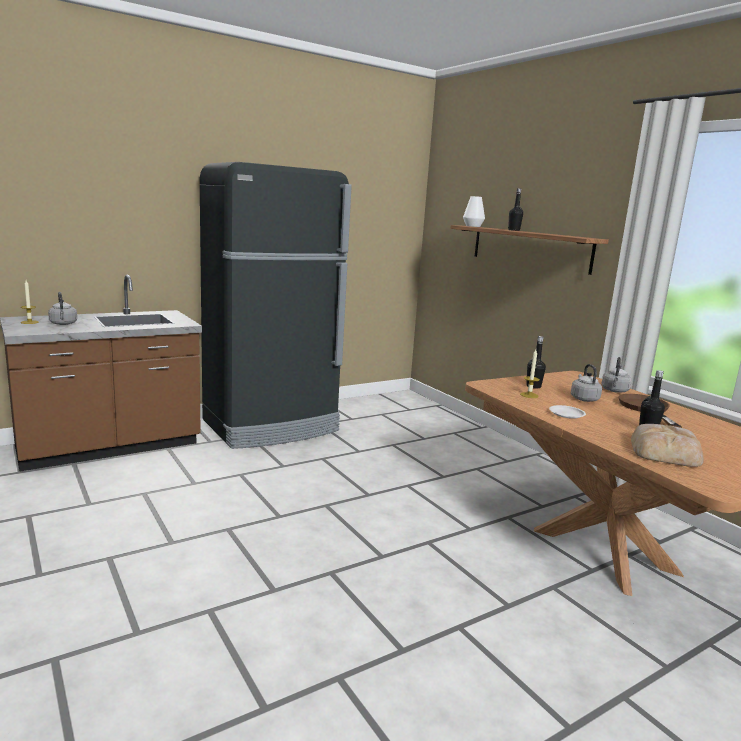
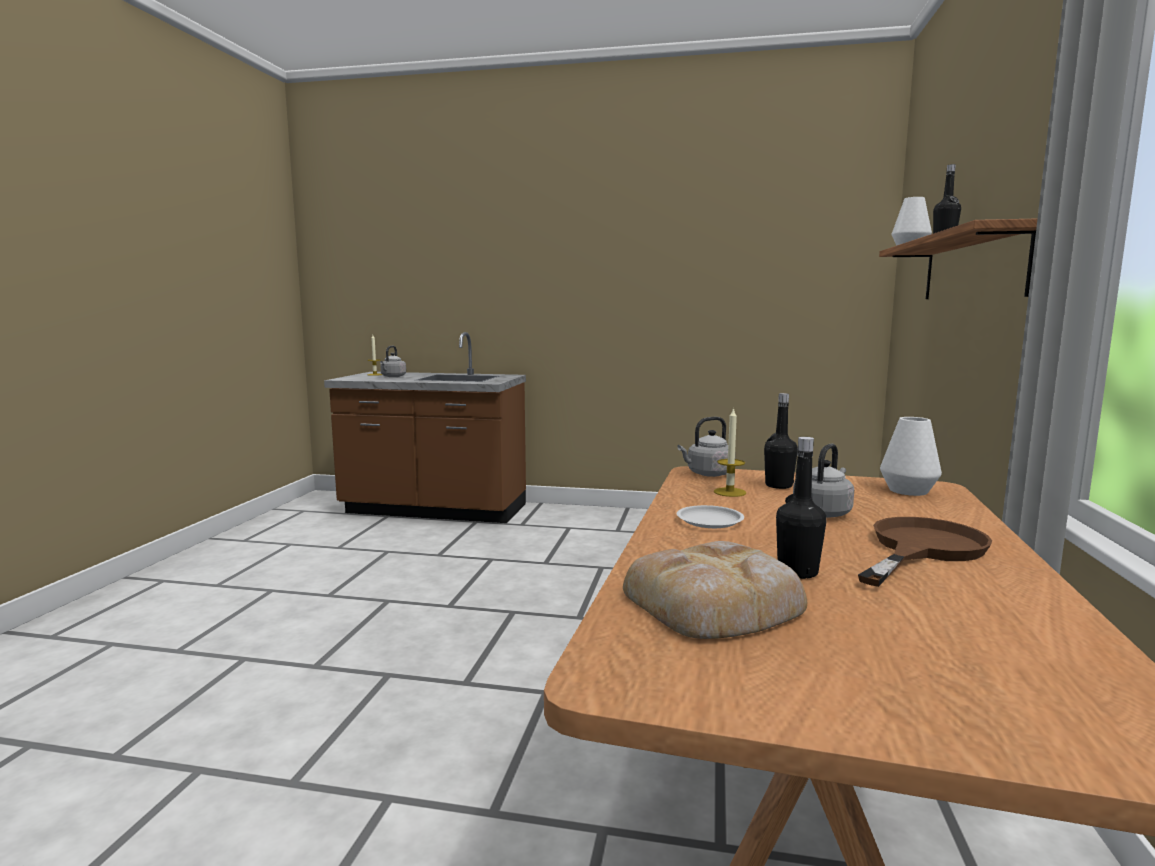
camera: 45 degrees right, 5 degrees down
black fridge [200,162,352,449] -> none
grey kettle [601,357,632,393] -> grey kettle moved to [677,417,728,477]
none -> white vase [880,417,942,496]

